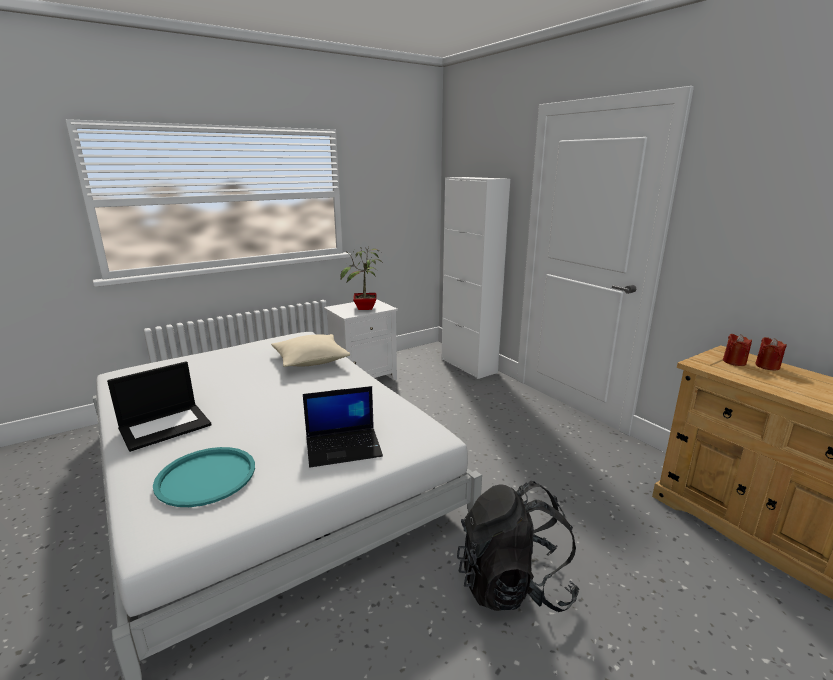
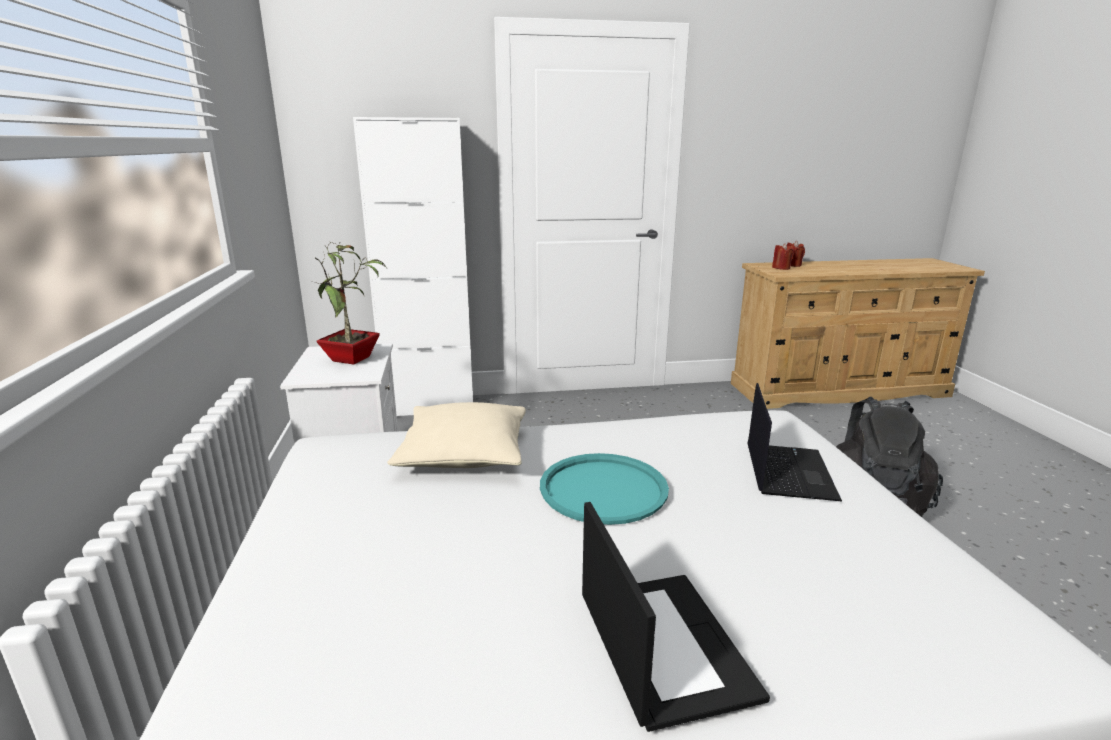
camera: 65 degrees left, 0 degrees up
turquoise tray [153,447,255,507] -> turquoise tray moved to [540,453,669,525]

